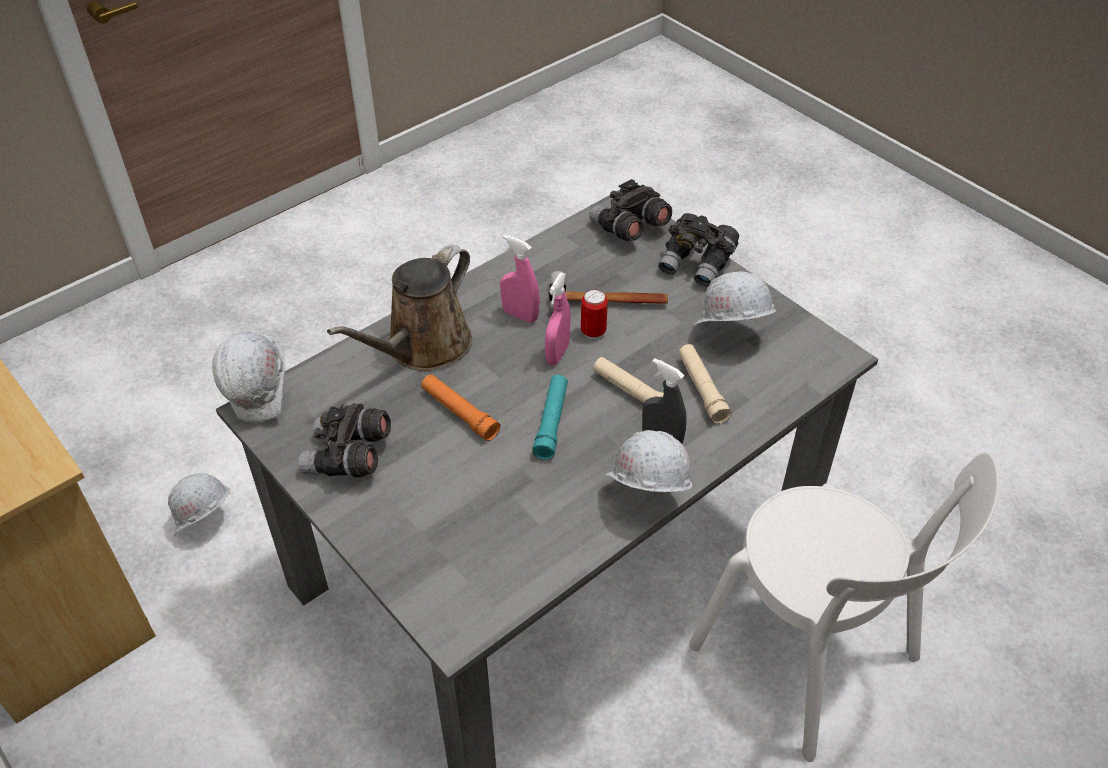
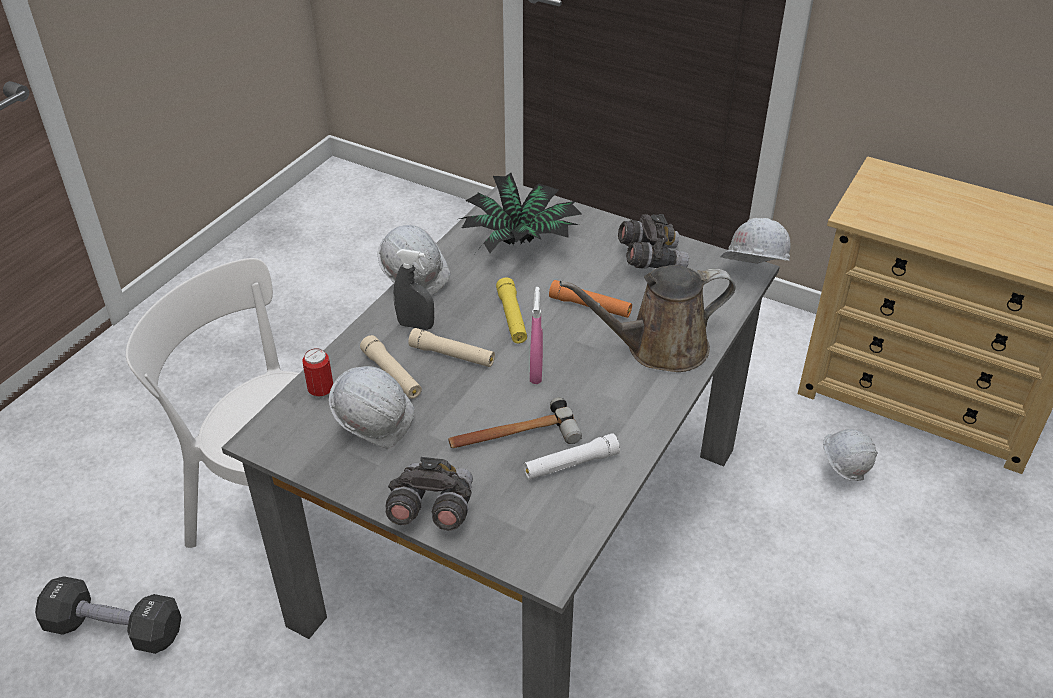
camera: 160 degrees right, 5 degrees down
brown watering can [327,245,472,371] -> brown watering can turned 120 degrees counterclockwise [559,265,735,372]
pink spray bottle [500,234,540,323] -> none
turquoise flashlight [532,375,568,460] -> yellow flashlight [496,277,527,343]
can [581,289,608,339] -> can moved to [302,348,333,398]
grey binoculars [589,179,672,241] -> none
none -> black dumbbell [35,576,181,654]
none -> potted plant [459,173,582,253]
none -> white flashlight [524,433,620,480]

